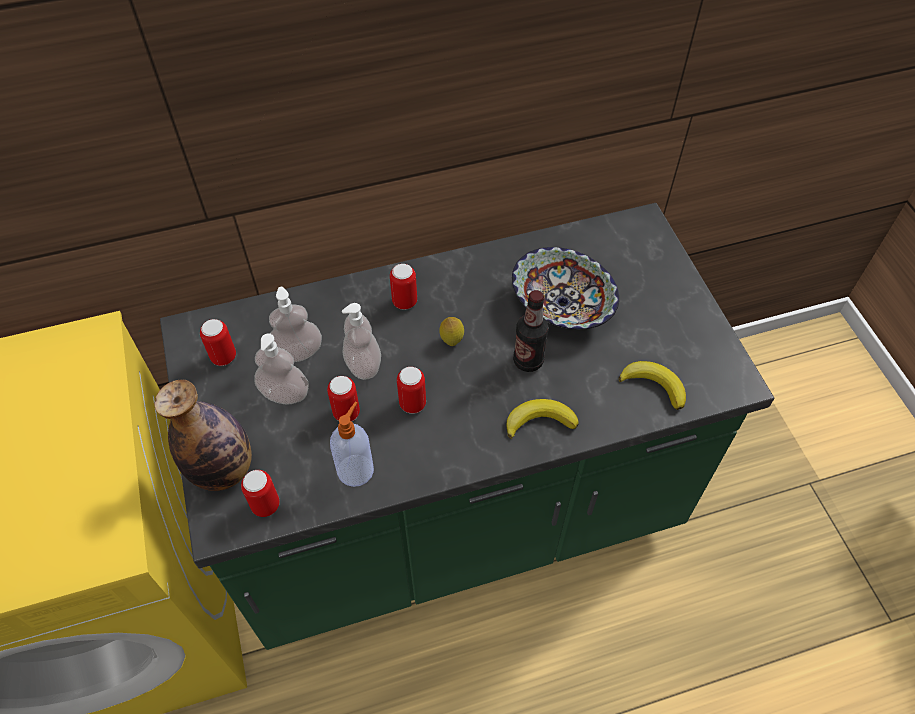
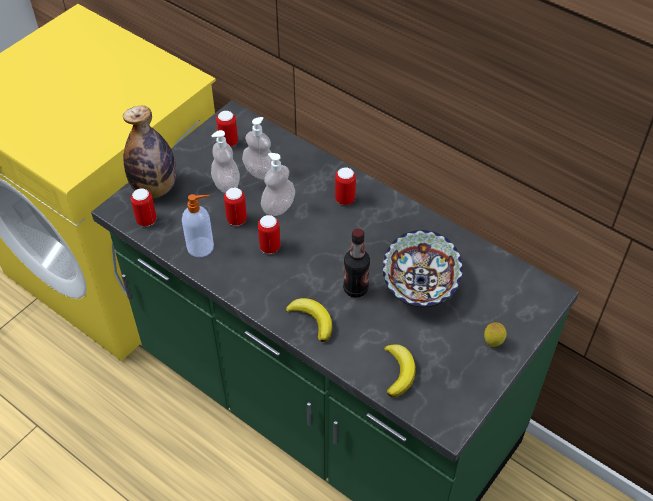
camera: 55 degrees right, 5 degrees down
lemon [439,317,464,346] -> lemon moved to [484,322,507,347]

